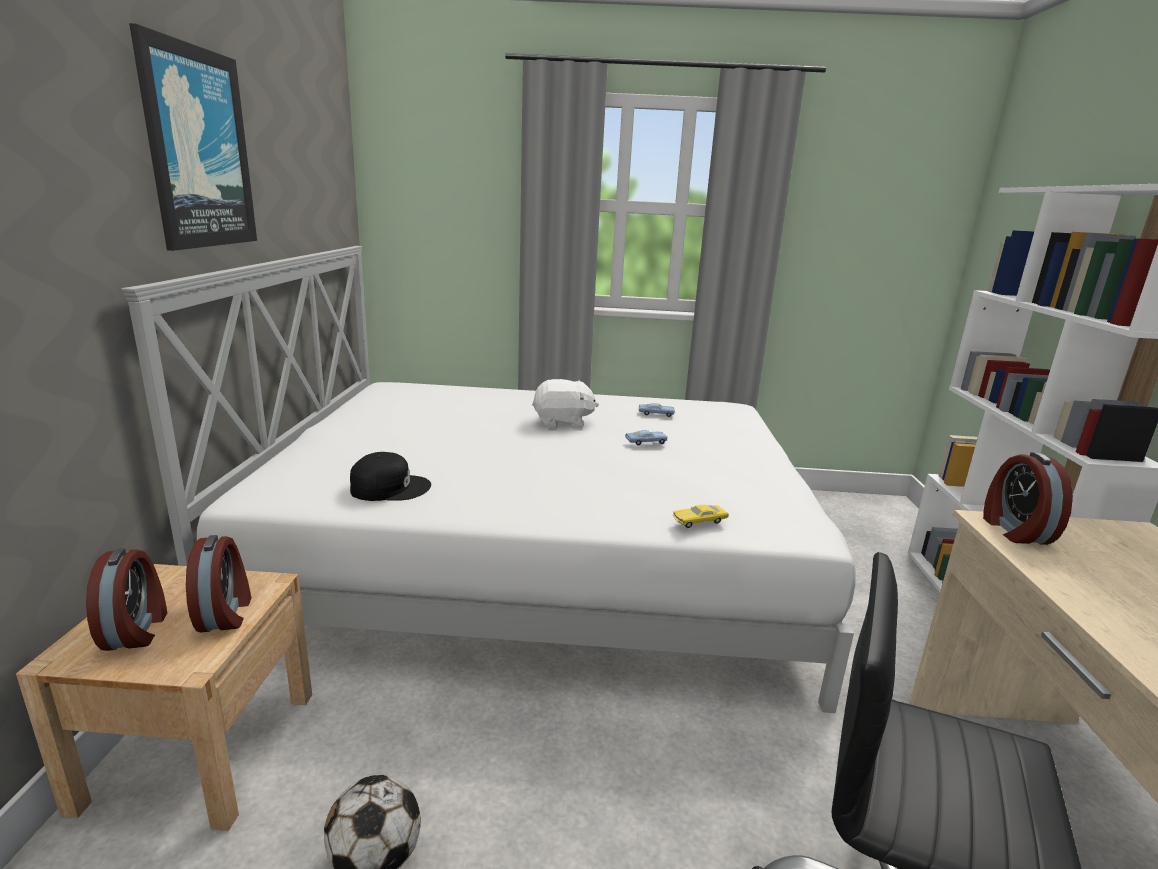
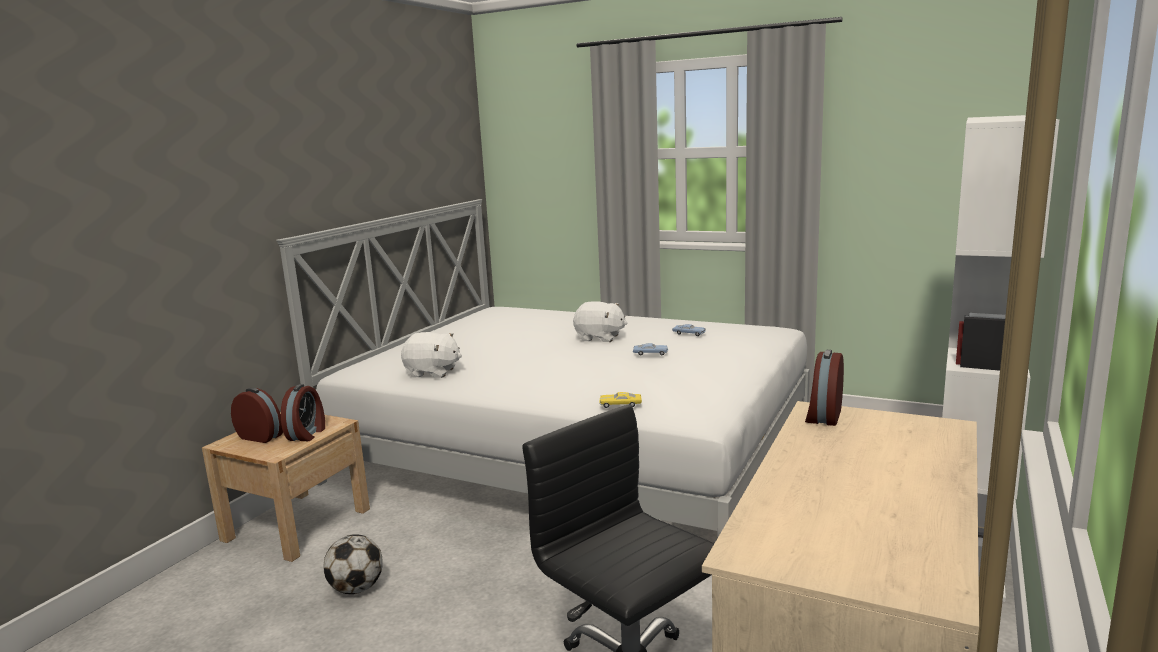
camera: 25 degrees right, 5 degrees down
alarm clock [86,548,167,651] -> alarm clock turned 75 degrees counterclockwise [231,388,283,443]
picture [129,23,257,251] -> none
black cap [350,452,431,501] -> white plush toy [401,332,462,378]

